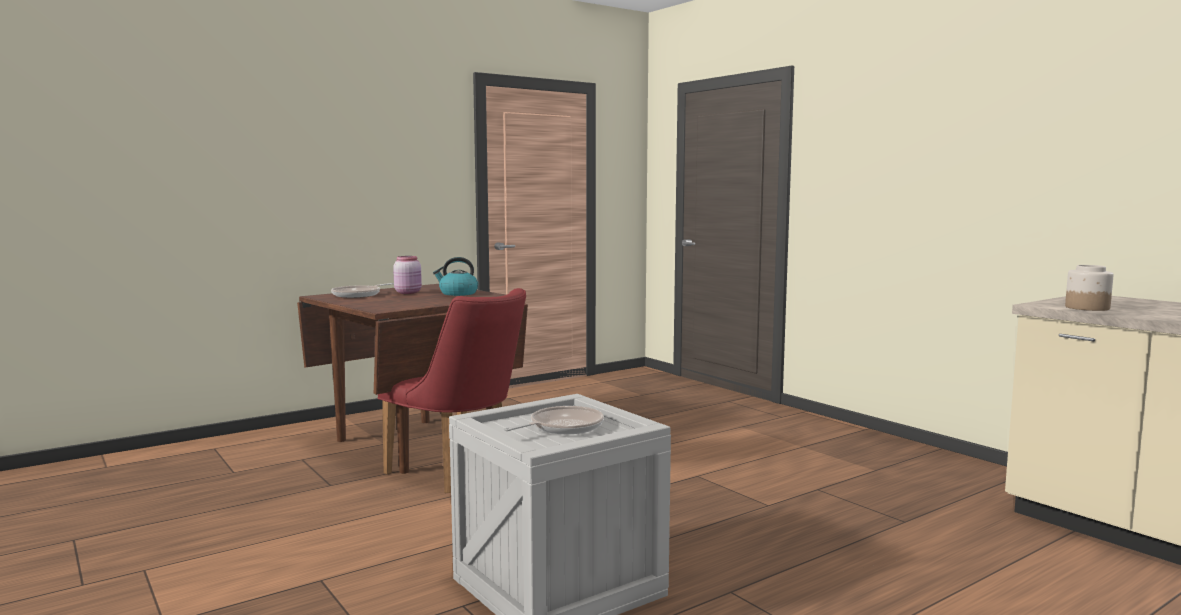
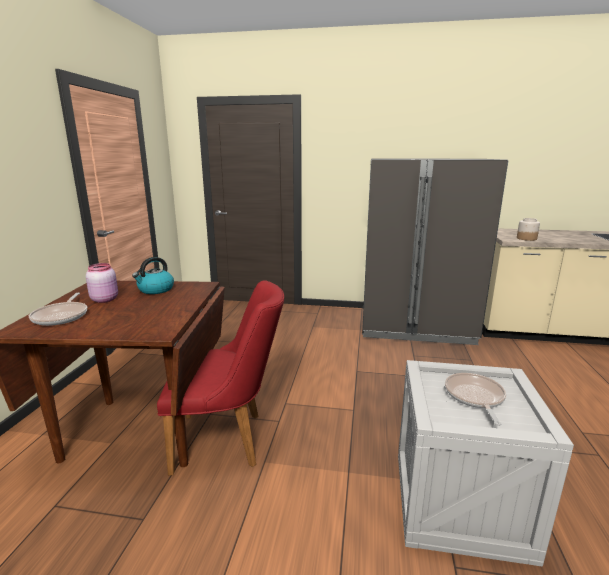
camera: 45 degrees left, 10 degrees up
none -> grey fridge [362,159,508,345]

